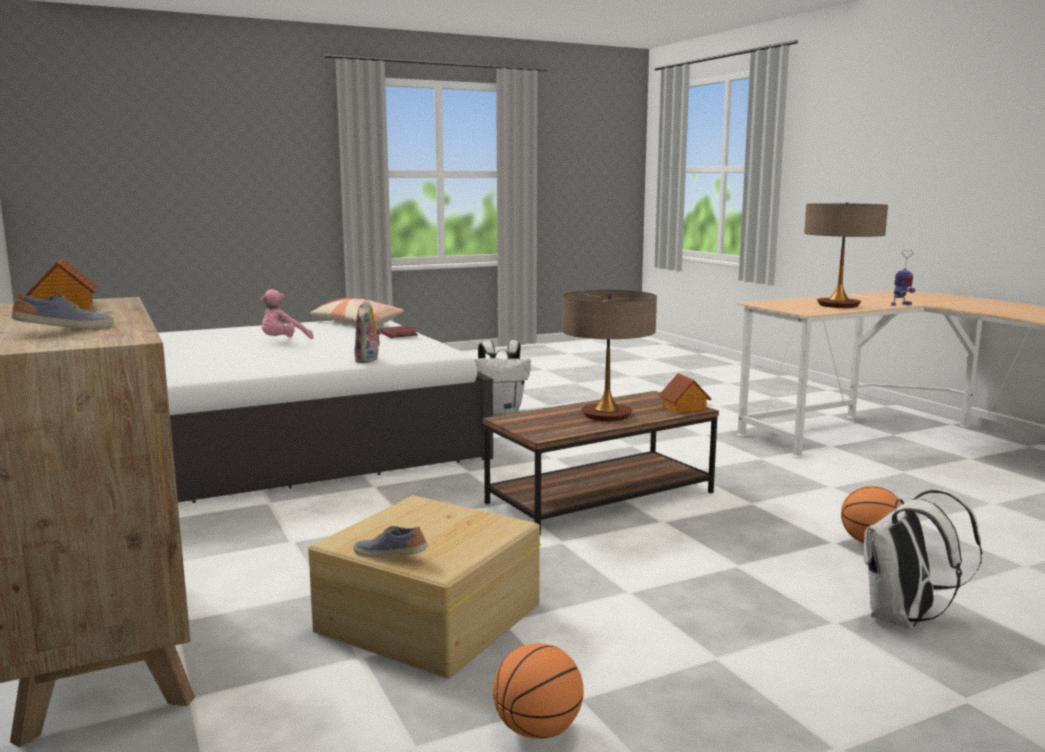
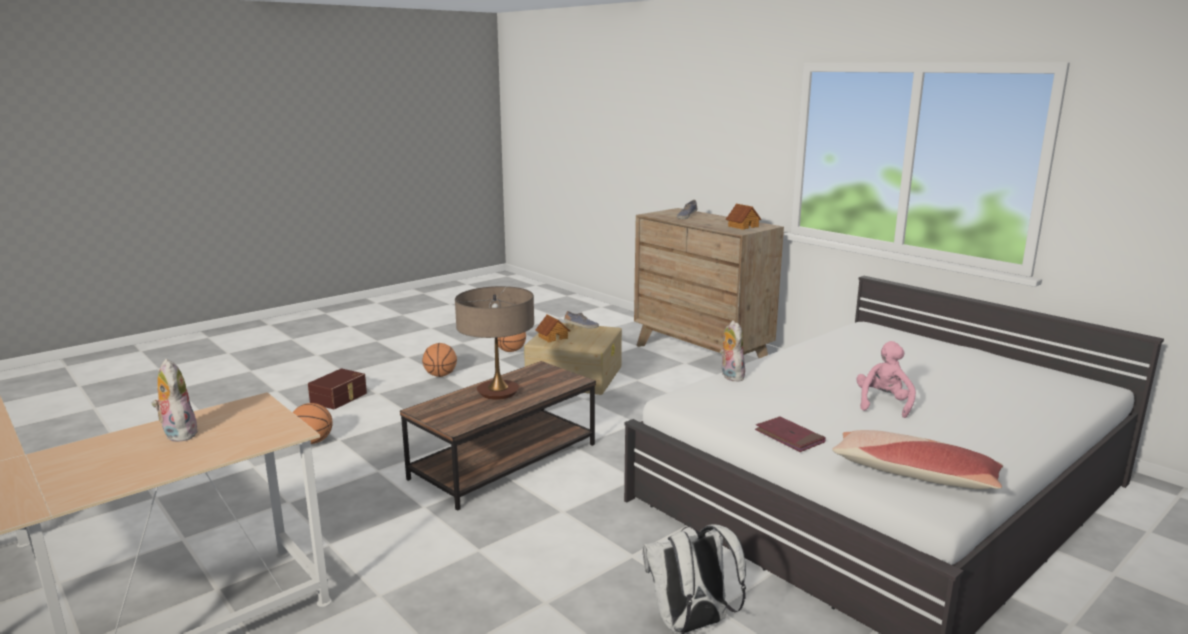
camera: 165 degrees right, 5 degrees up
toy house [659,373,712,413] -> toy house moved to [535,314,570,342]
table lamp [804,202,888,308] -> plush toy [152,359,198,442]
white backpack [864,489,982,629] -> brown storage box [308,368,367,409]
toy robot [891,250,915,306] -> none
none -> basketball [422,343,457,377]

